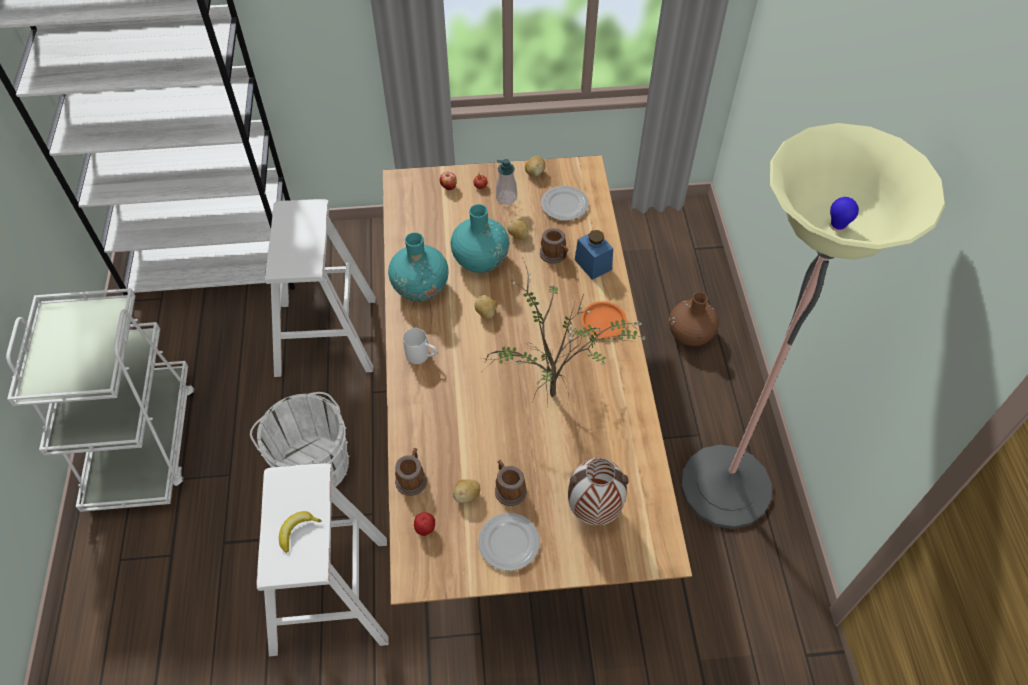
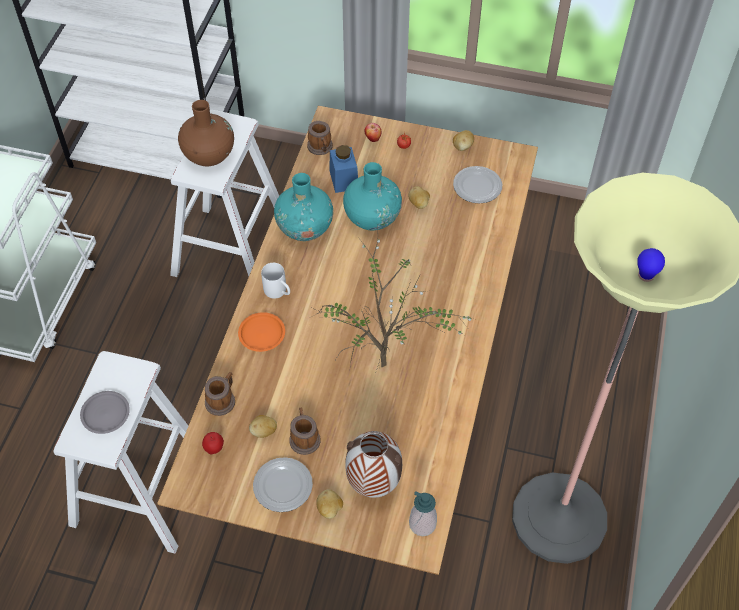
camera: 20 degrees right, 0 degrees up
white bucket [250,392,350,487] -> none
banana [279,511,322,553] -> grey plate [80,391,130,434]
potato [474,295,497,319] -> potato moved to [316,489,343,519]
soap dispenser [496,159,517,205] -> soap dispenser moved to [409,491,437,536]
mug [540,228,568,263] -> mug moved to [307,121,333,155]
blue jar [575,230,613,280] -> blue jar moved to [330,145,358,193]
orange plate [581,301,626,338] -> orange plate moved to [238,312,285,352]
brown vase [669,292,719,346] -> brown vase moved to [178,100,234,166]

